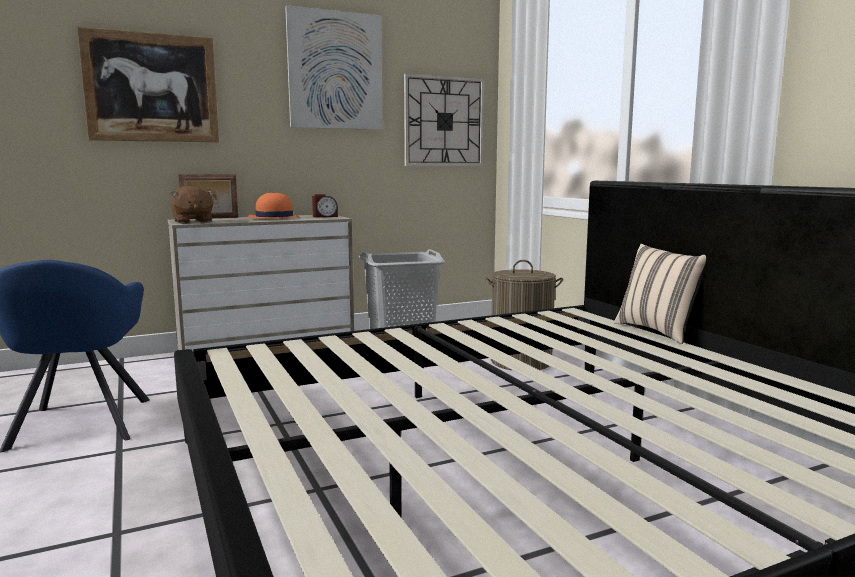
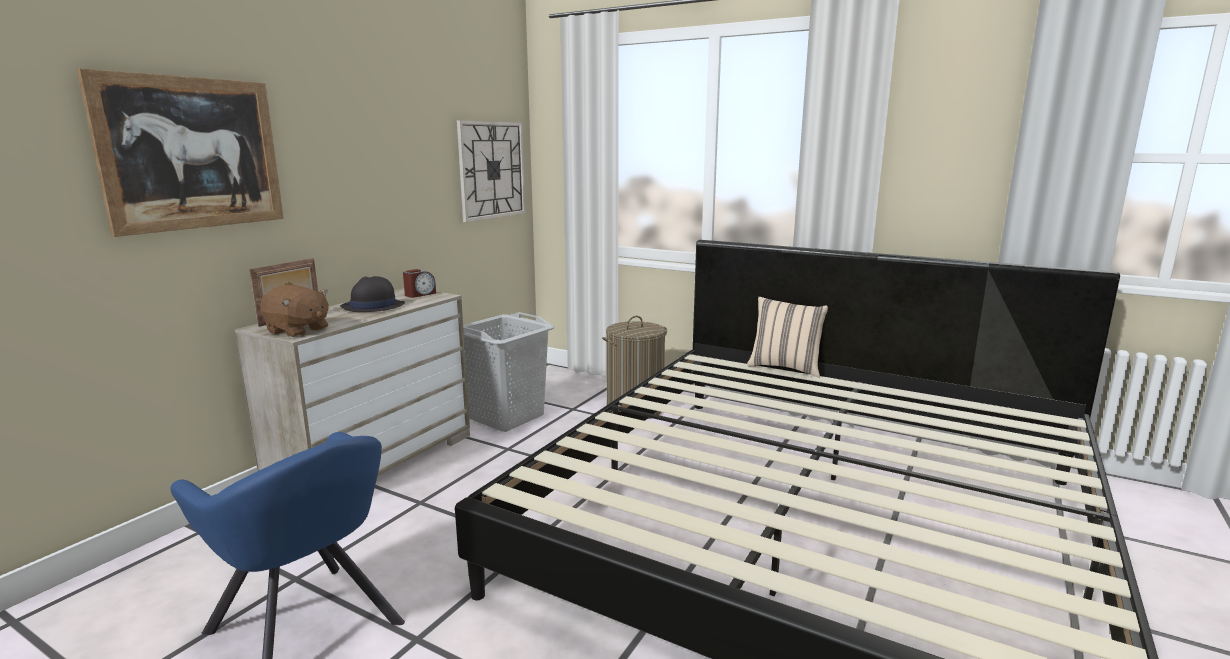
camera: 35 degrees left, 5 degrees up
orange hat [248,193,300,219] -> black hat [340,276,405,312]
picture [285,5,383,130] -> none

